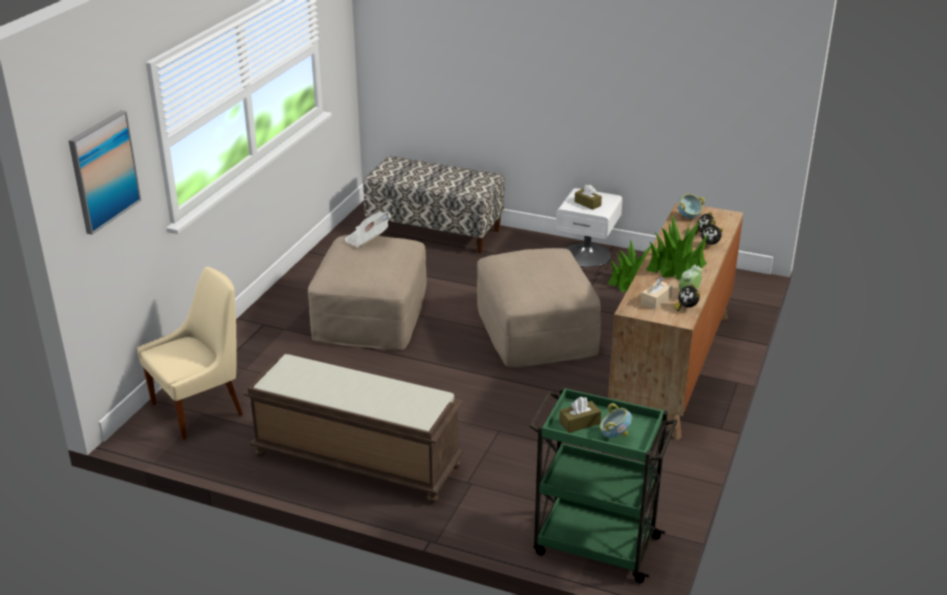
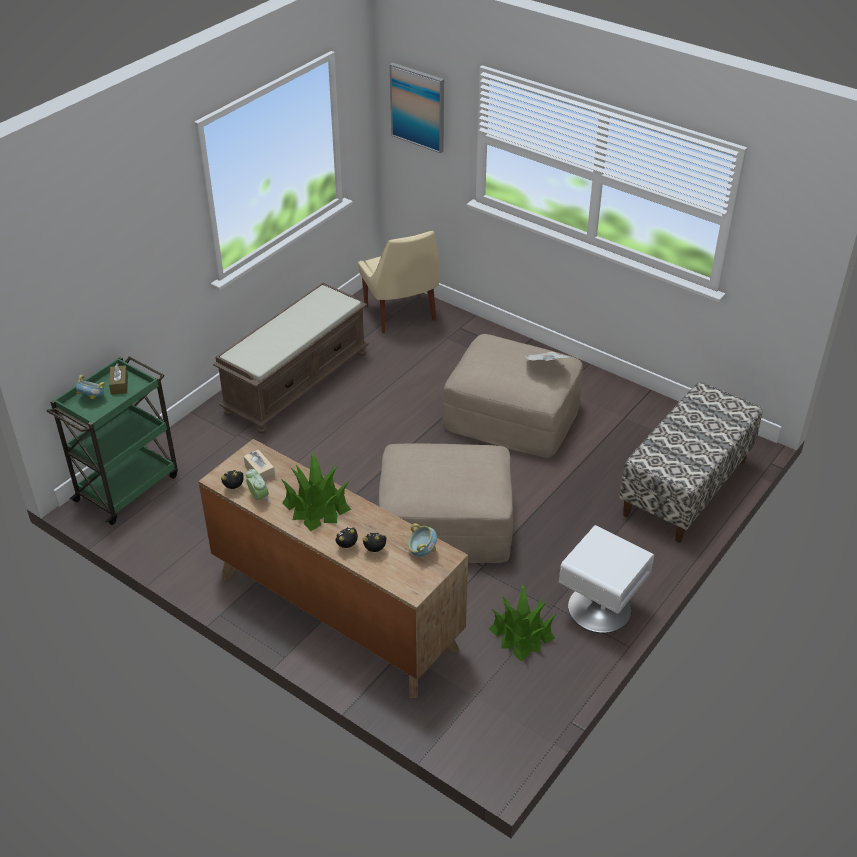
camera: 105 degrees right, 10 degrees up
brown tissue box [574,184,602,210] -> none

